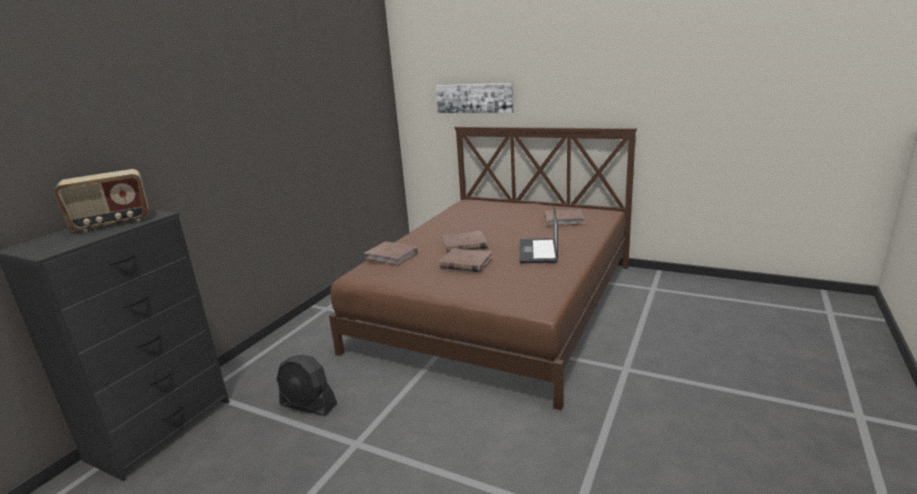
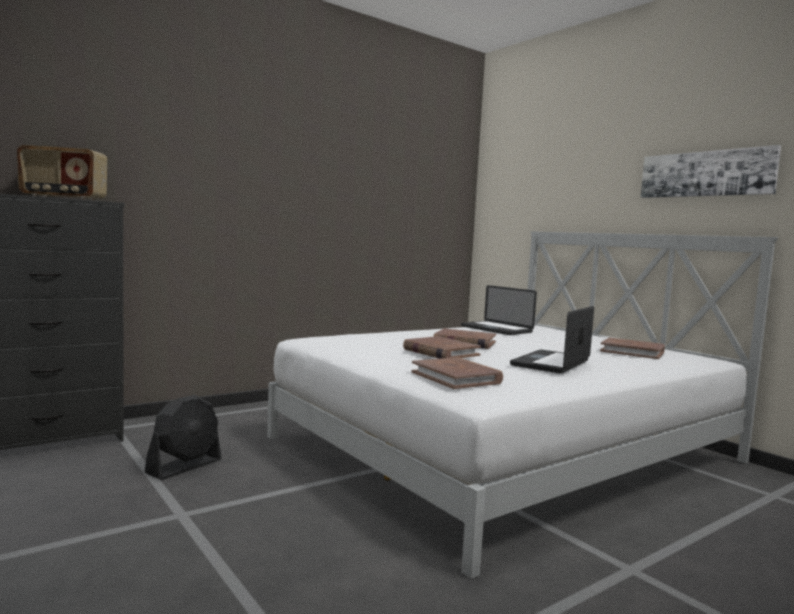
camera: 25 degrees right, 15 degrees down
black fan [276,355,337,416] -> black fan turned 105 degrees counterclockwise [144,395,222,480]
brown bed [329,127,637,410] -> white bed [267,231,778,579]
brown book [364,242,418,266] -> brown book moved to [412,357,503,389]
picture [436,83,513,113] -> picture moved to [640,145,781,198]
none -> laptop [461,285,537,335]

